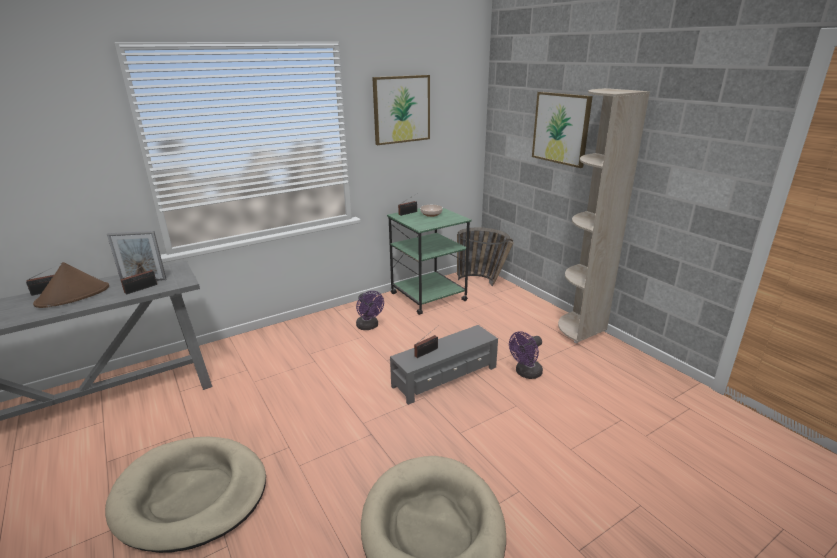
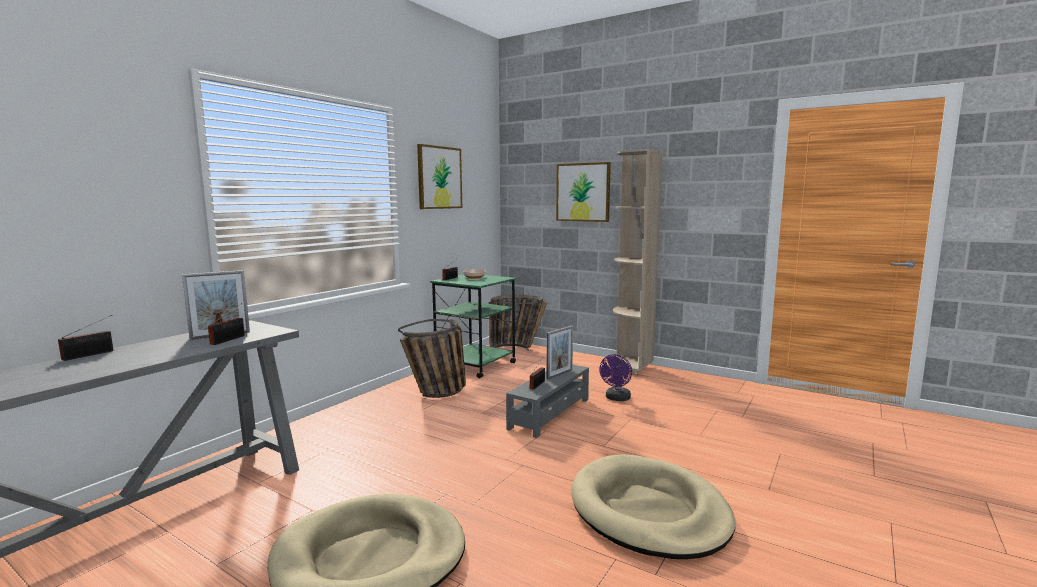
camera: 25 degrees left, 15 degrees down
brown hat [33,262,109,308] -> none
purple fan [356,291,384,330] -> basket [398,319,466,398]
none -> picture frame [546,326,573,379]

